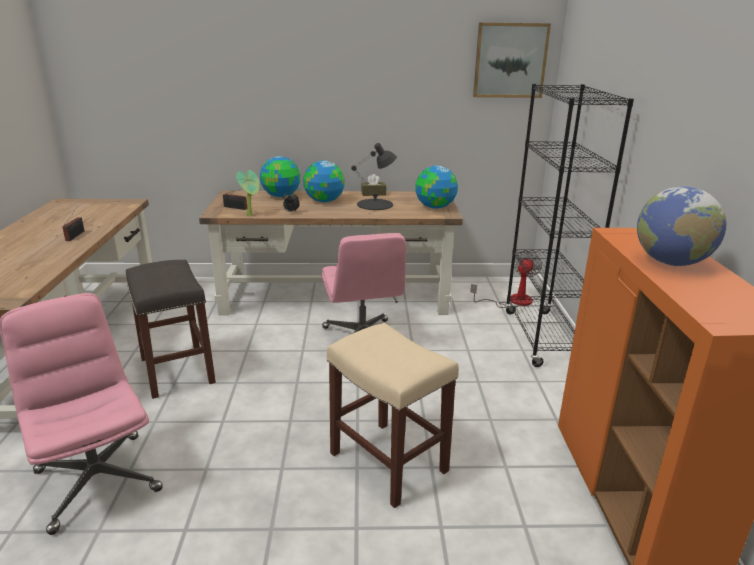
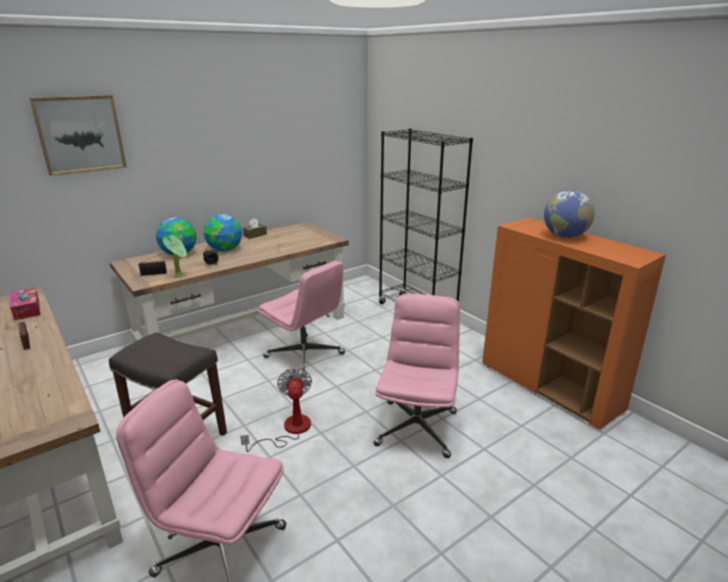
camera: 35 degrees left, 0 degrees up
beige stool [327,323,459,508] -> pink office chair [373,294,460,458]
black table lamp [351,143,397,210] -> none
globe [415,166,458,209] -> none
fan [471,250,542,308] -> fan moved to [240,368,312,452]
picture [473,23,551,98] -> picture moved to [29,95,127,176]
none -> tissue box [10,288,40,321]

